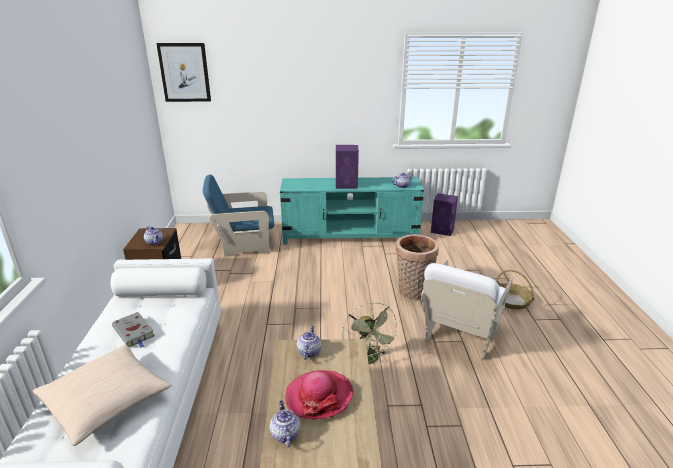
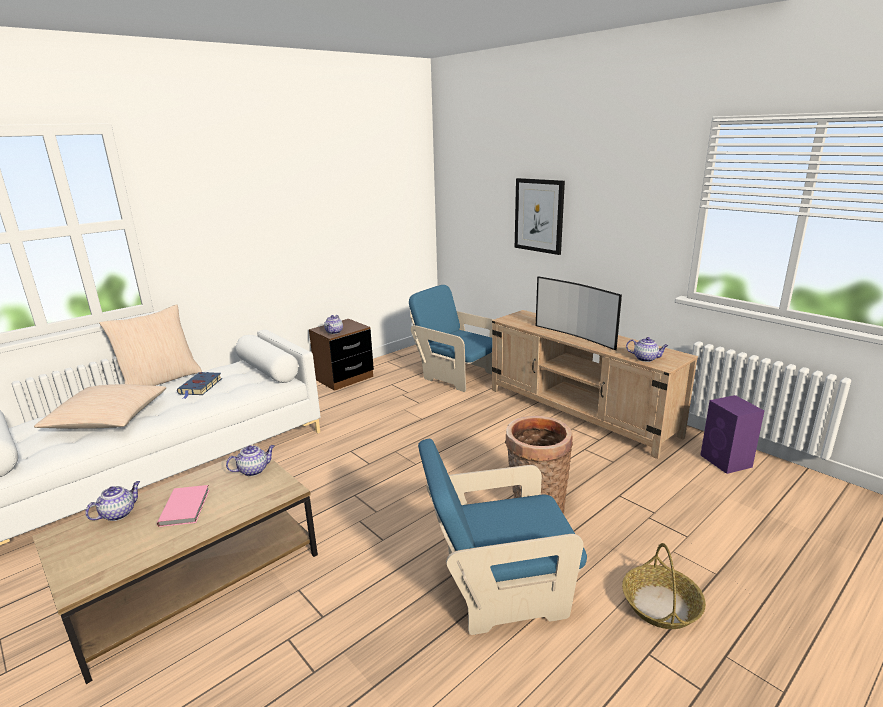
camera: 50 degrees right, 5 degrees down
grey book [112,312,155,348] -> blue book [177,372,222,399]
picture [156,43,211,102] -> picture moved to [515,178,565,255]
turquoise tv stand [280,177,424,244] -> beige tv stand [492,310,698,459]
hat [285,370,353,420] -> pink book [157,485,209,527]
purple speaker [336,145,359,189] -> television [536,276,622,350]
green fan [342,302,399,364] -> none
white armchair [421,260,513,359] -> blue armchair [418,439,587,635]
none -> beige pillow [99,304,202,386]

